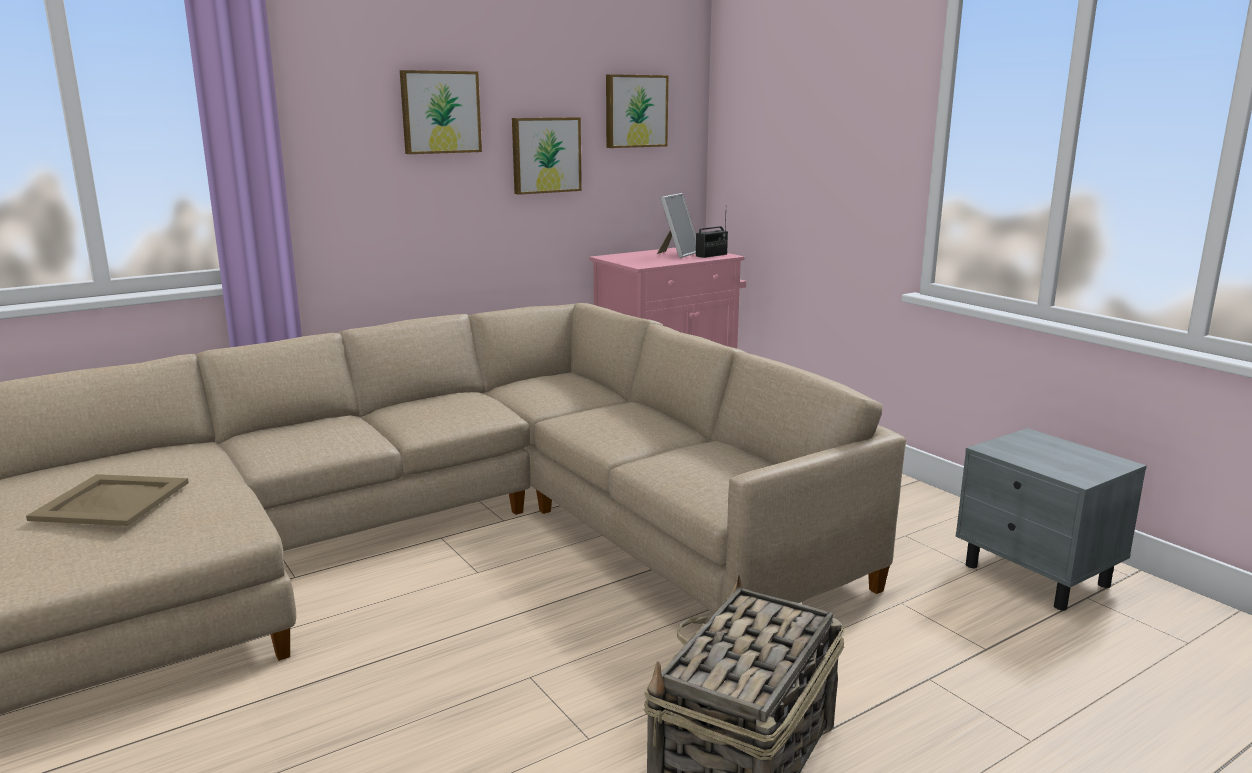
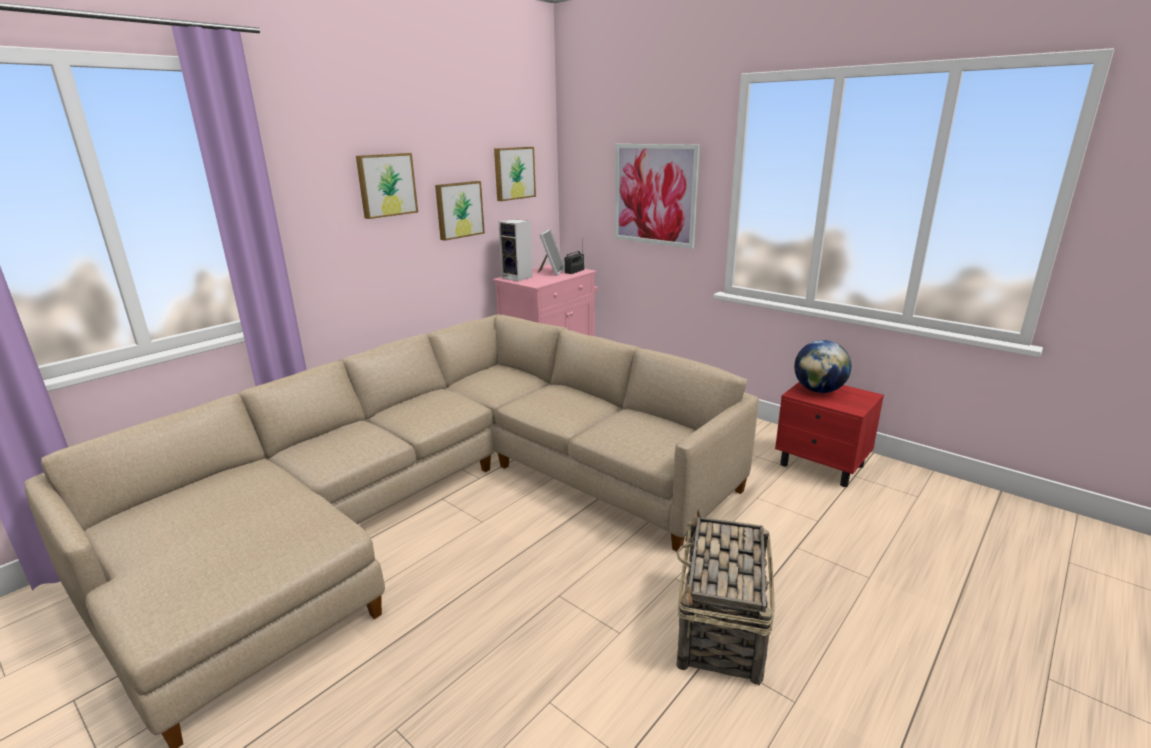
camera: 15 degrees left, 5 degrees up
beige tray [26,474,189,526] -> none
grey nightstand [956,428,1147,611] -> red nightstand [775,382,884,487]
none -> speaker [498,219,533,281]
none -> picture [615,144,700,249]
none -> globe [794,340,851,393]

